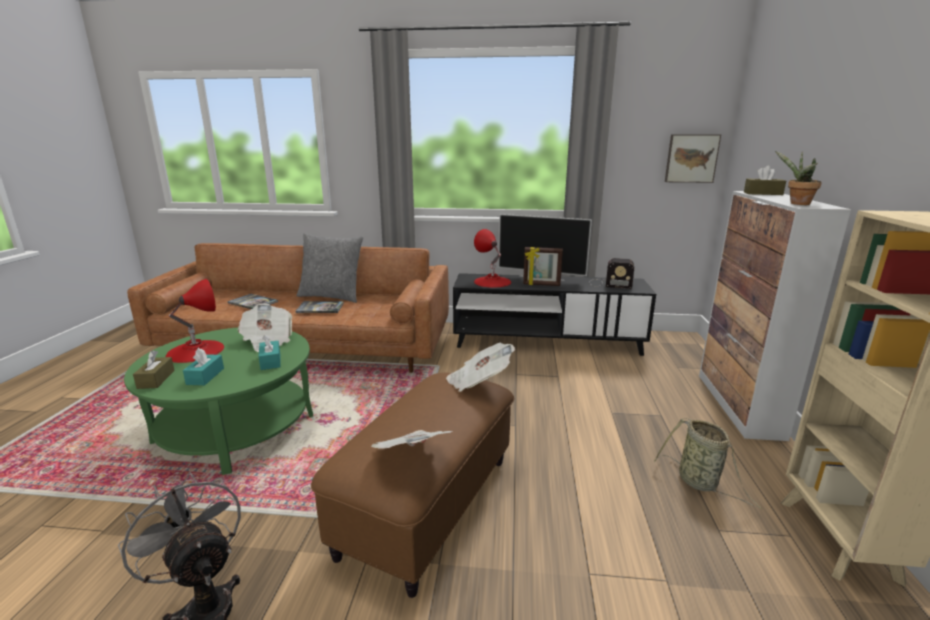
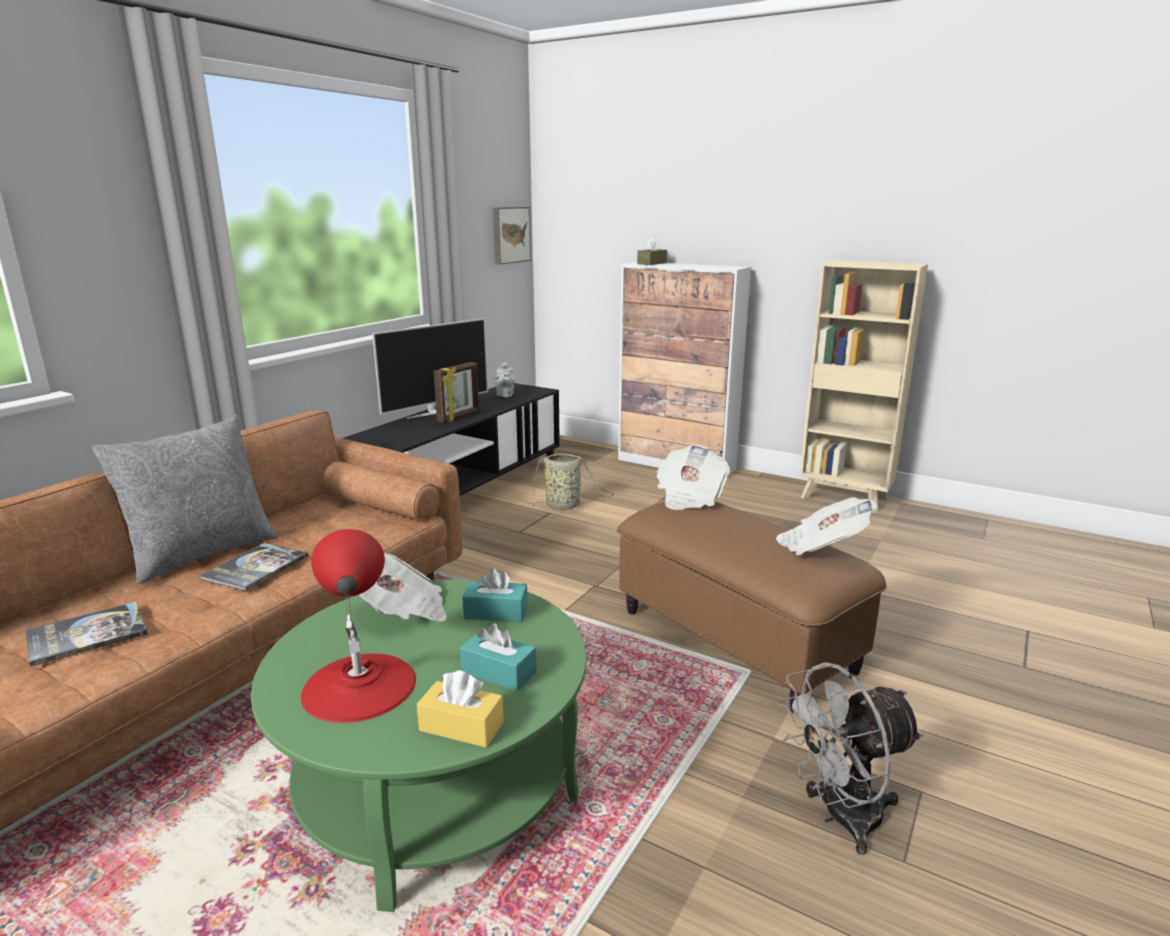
camera: 65 degrees left, 0 degrees up
brown tissue box [133,351,175,389] -> yellow tissue box [417,670,504,747]
red table lamp [474,229,511,288] -> none
radio [592,258,634,289] -> grey teapot [492,362,515,397]
basket [654,418,762,509] -> basket moved to [527,453,615,510]
potted plant [775,151,822,205] -> none

